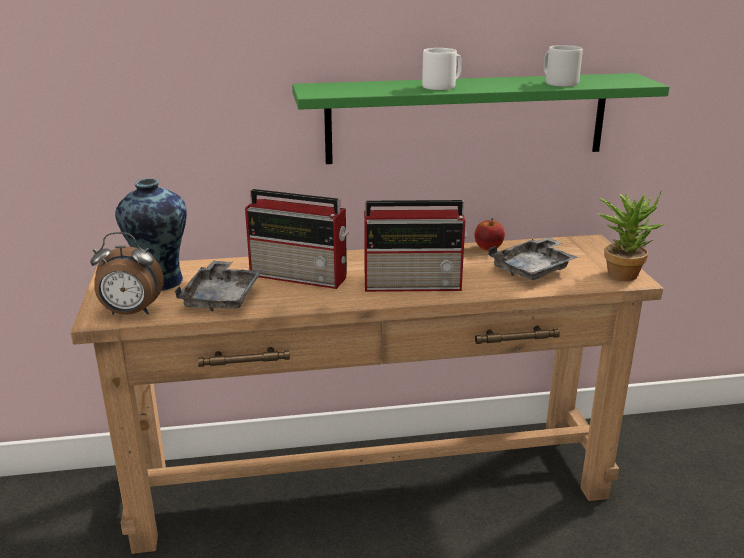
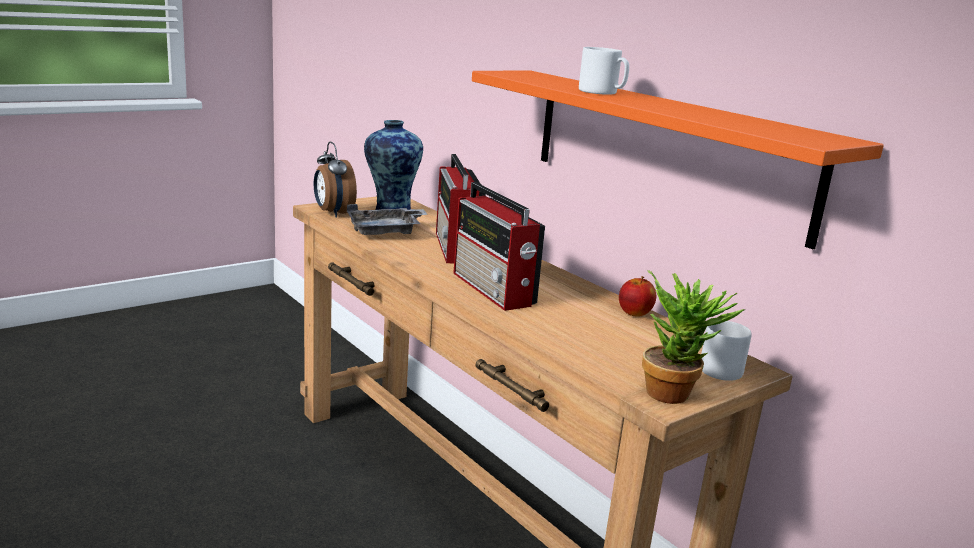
camera: 60 degrees right, 5 degrees down
green shelf [292,73,669,164] -> orange shelf [472,71,884,249]
grey tray [489,237,578,280] -> none
grey mug [544,45,583,87] -> grey mug moved to [701,321,752,381]

